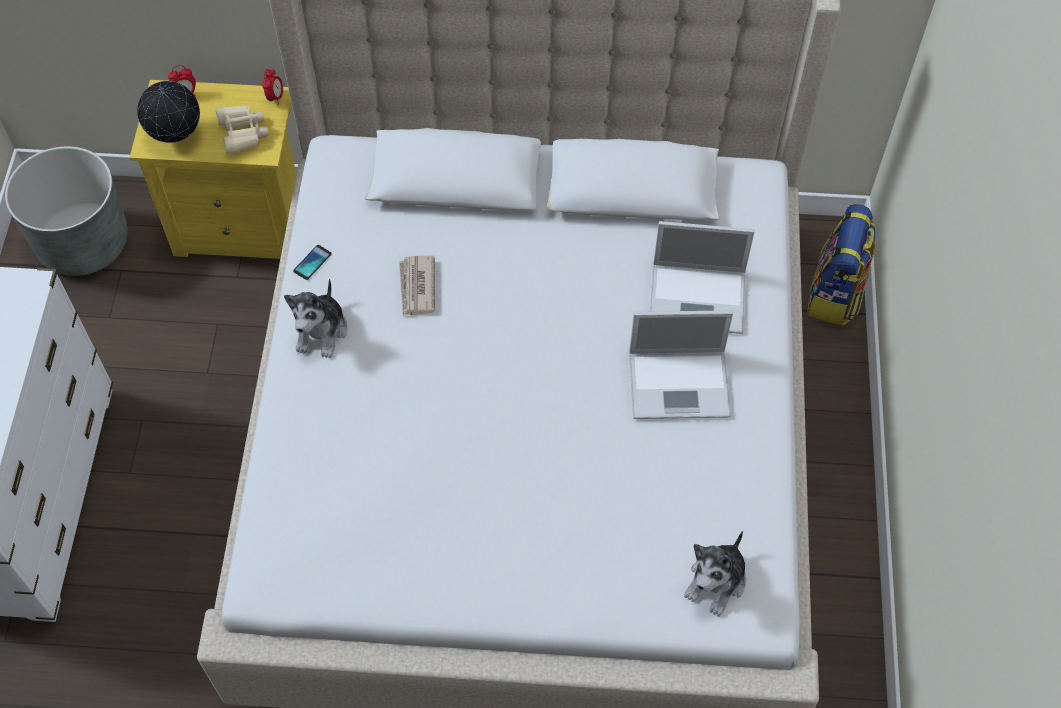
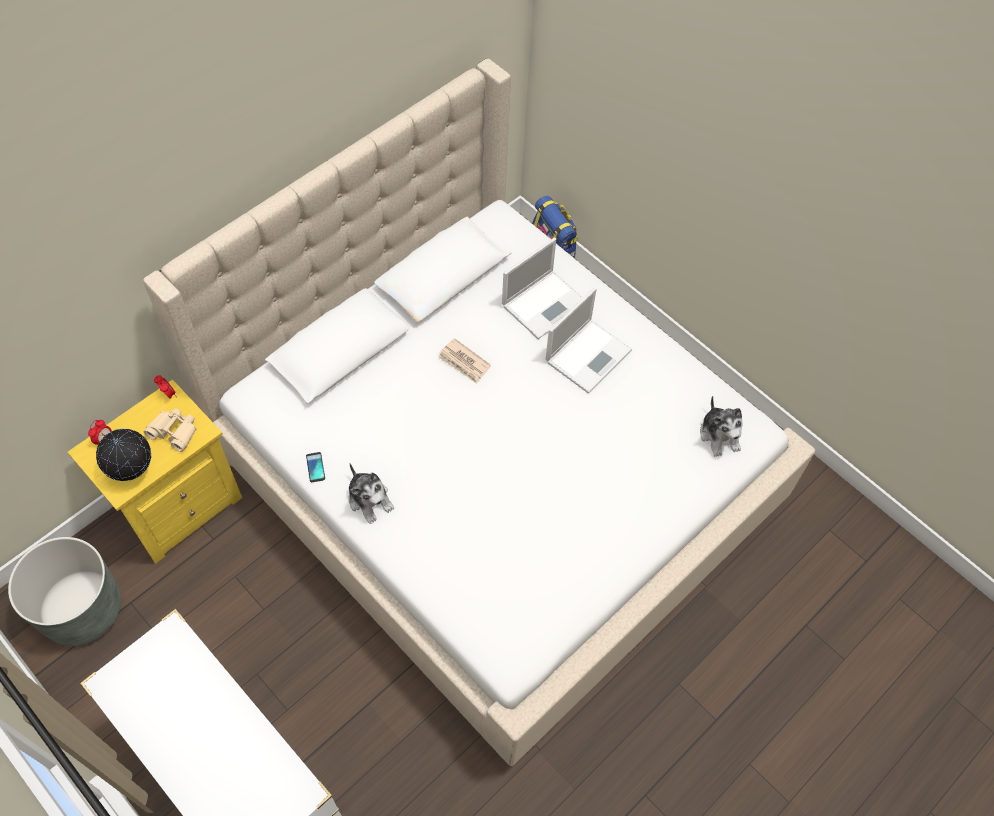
camera: 50 degrees left, 0 degrees up
newspaper [399,256,435,317] -> newspaper moved to [438,338,491,384]

